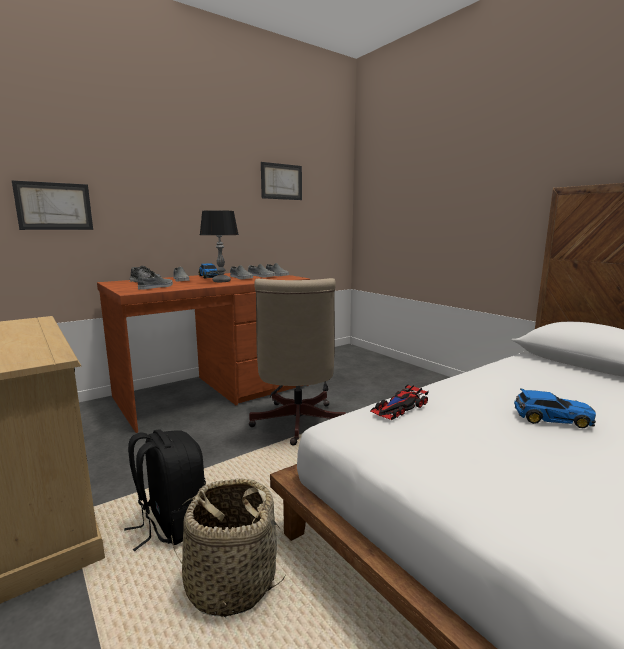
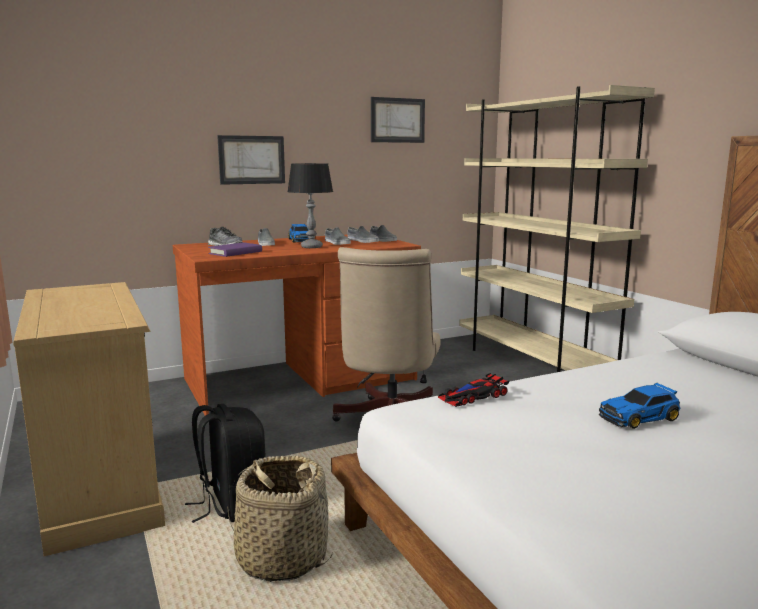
camera: 10 degrees right, 0 degrees up
picture [12,180,93,230] -> picture moved to [217,135,285,185]
grey shoe [138,272,173,290] -> purple book [208,242,262,257]
toy car [514,389,596,428] -> toy car turned 135 degrees clockwise [599,383,680,429]
none -> beige bookcase [459,85,655,372]

